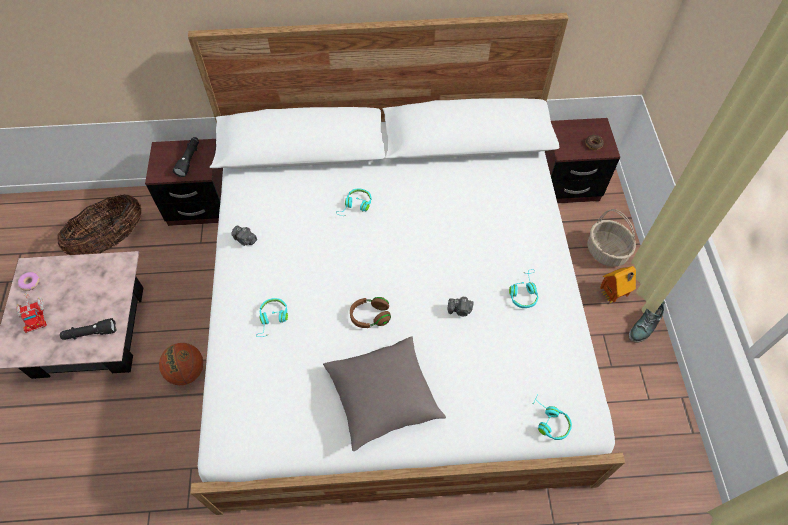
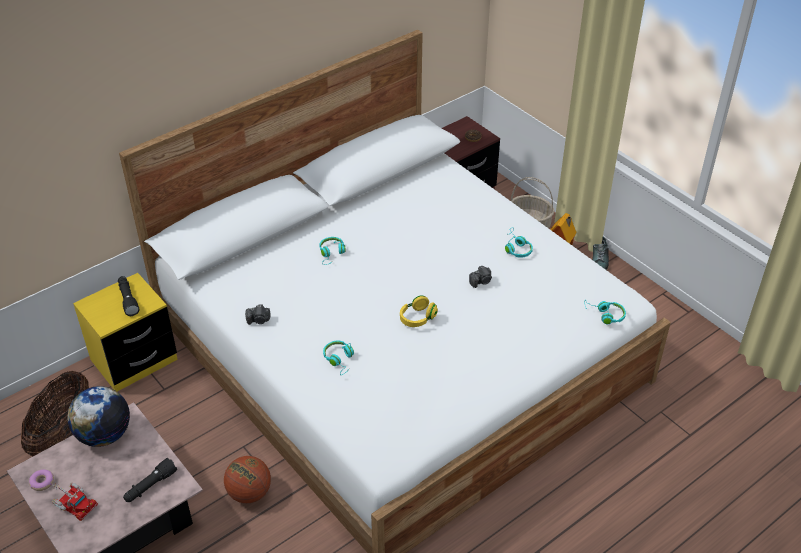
camera: 35 degrees left, 15 degrees down
brown nightstand [145,139,223,226] -> yellow nightstand [73,273,178,391]
grey pillow [323,336,446,451] -> none
brown headphones [350,297,391,328] -> yellow headphones [400,295,438,327]
none -> globe [67,386,130,447]

